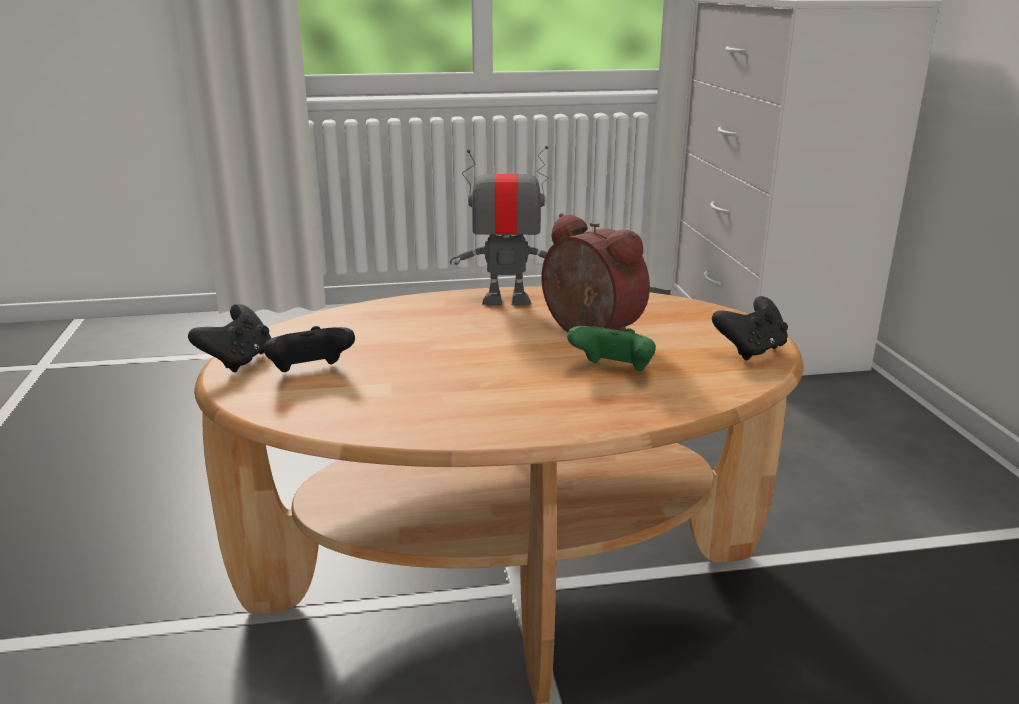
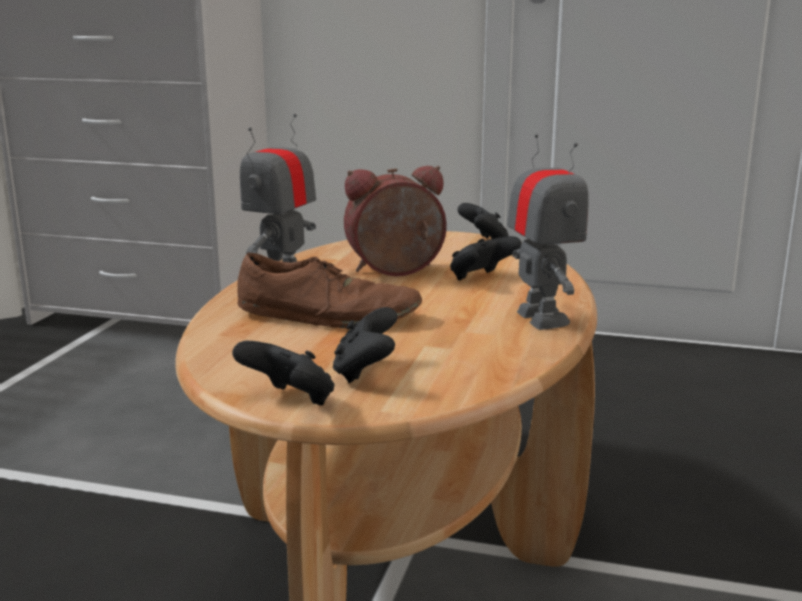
camera: 65 degrees left, 5 degrees down
green game controller [567,326,656,371] -> black game controller [450,236,522,280]
none -> brown shoe [237,253,422,328]
none -> toy robot [507,134,589,330]

